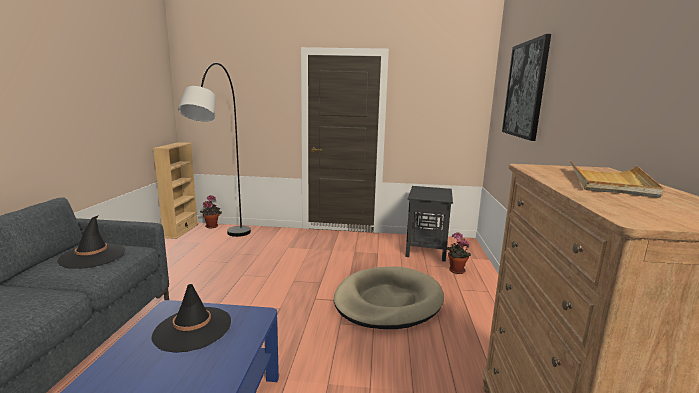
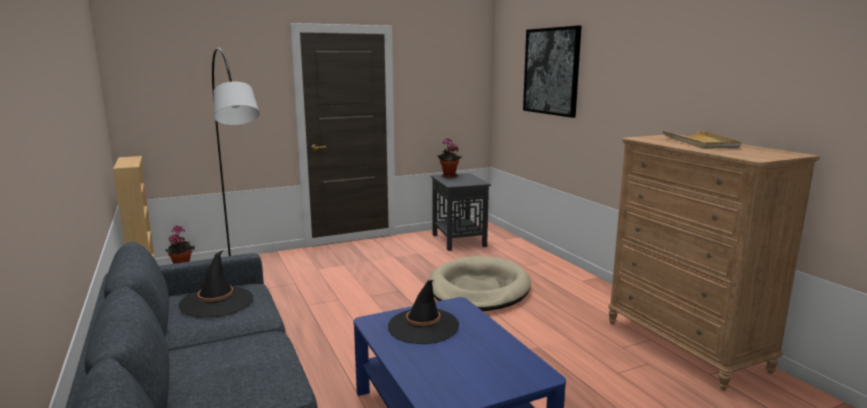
camera: 30 degrees left, 0 degrees up
potted plant [446,232,471,274] -> potted plant moved to [438,138,462,178]

